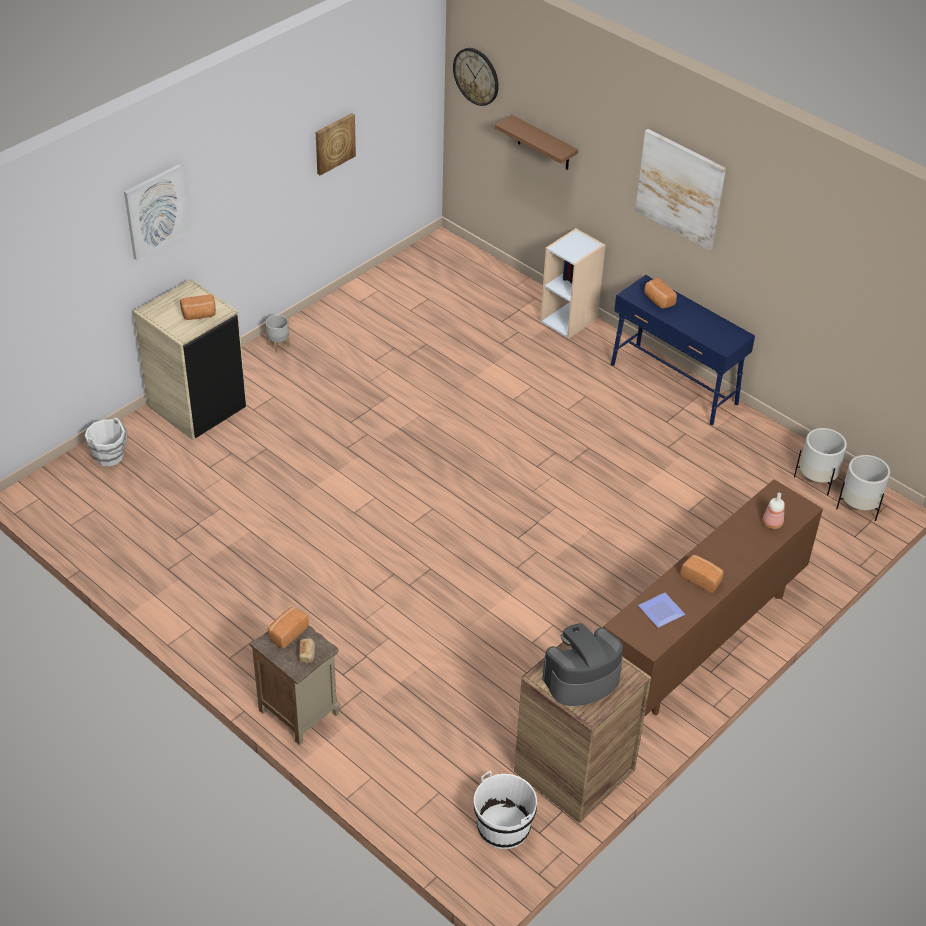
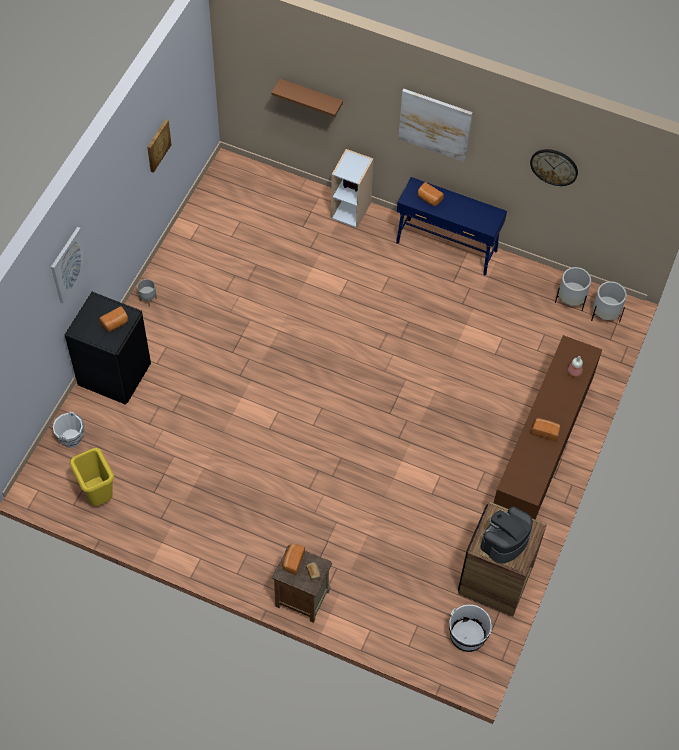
camera: 20 degrees left, 15 degrees up
beige cabinet [133,279,247,440] -> black cabinet [65,292,151,405]
wall clock [453,48,499,106] -> wall clock moved to [530,149,578,186]
plate [638,593,685,628] -> none
none -> yellow trash can [70,448,114,506]

